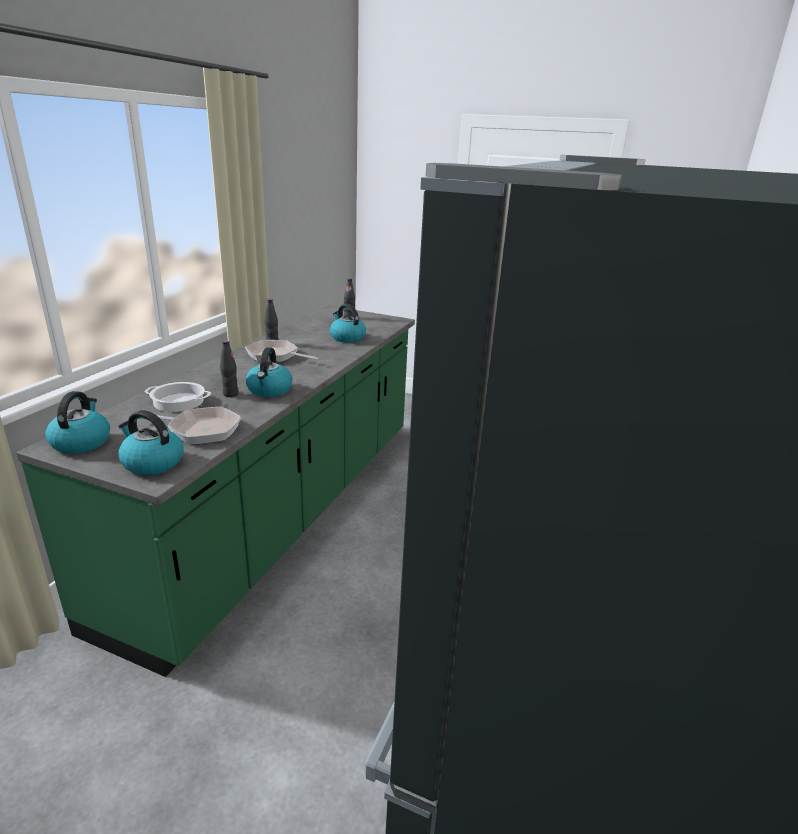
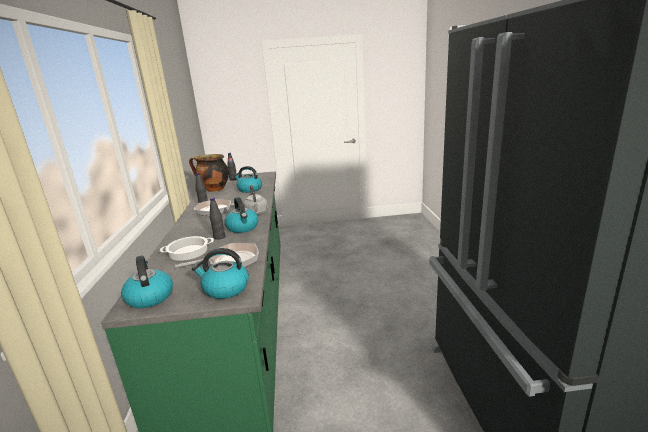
camera: 25 degrees left, 5 degrees down
none -> cooking pot [189,154,229,192]
none -> grey kettle [244,185,268,215]

